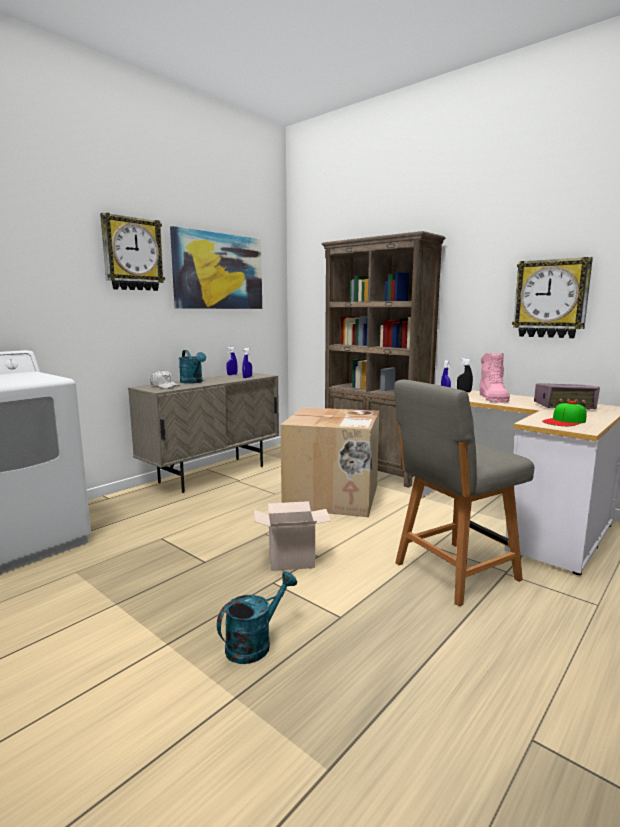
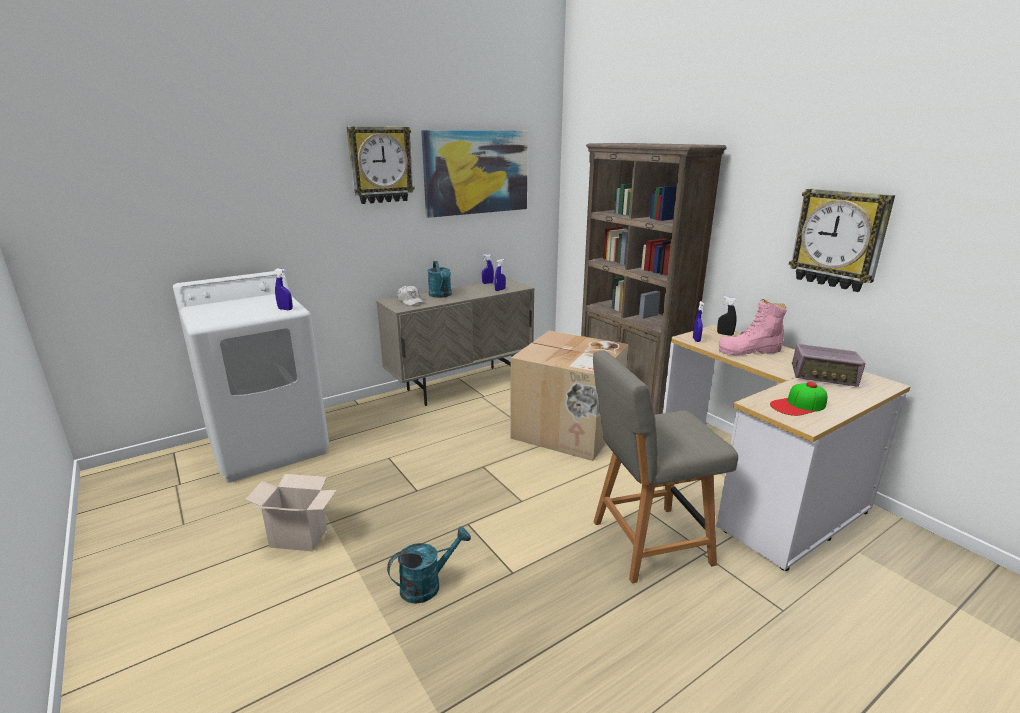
camera: 15 degrees right, 10 degrees up
cardboard box [254,501,331,571] -> cardboard box moved to [245,474,337,551]
pink boot [479,353,510,403] -> pink boot turned 60 degrees clockwise [719,299,787,355]
none -> blue spray bottle [274,269,293,310]

